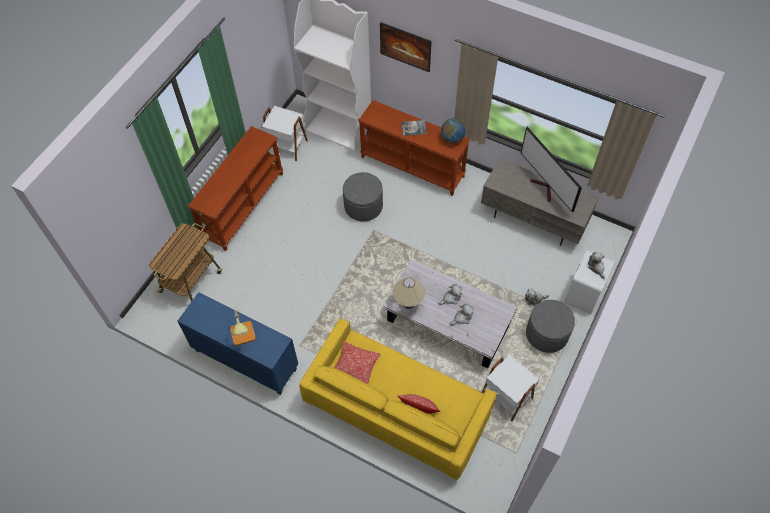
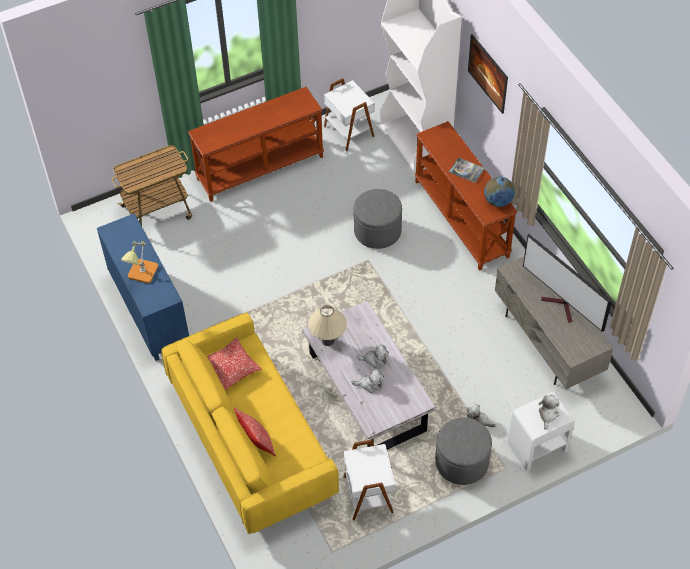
camera: 35 degrees right, 5 degrees down
television [521,127,582,212] -> television turned 45 degrees counterclockwise [523,233,612,331]

